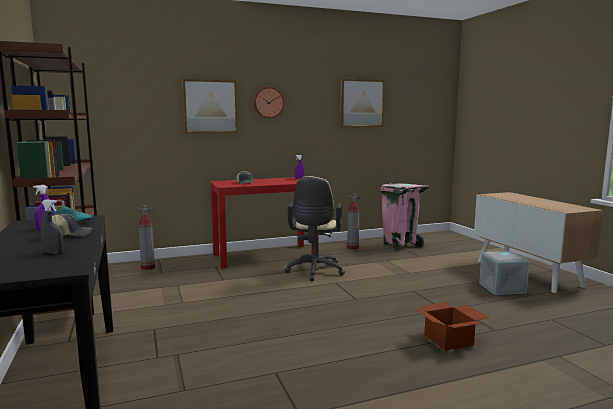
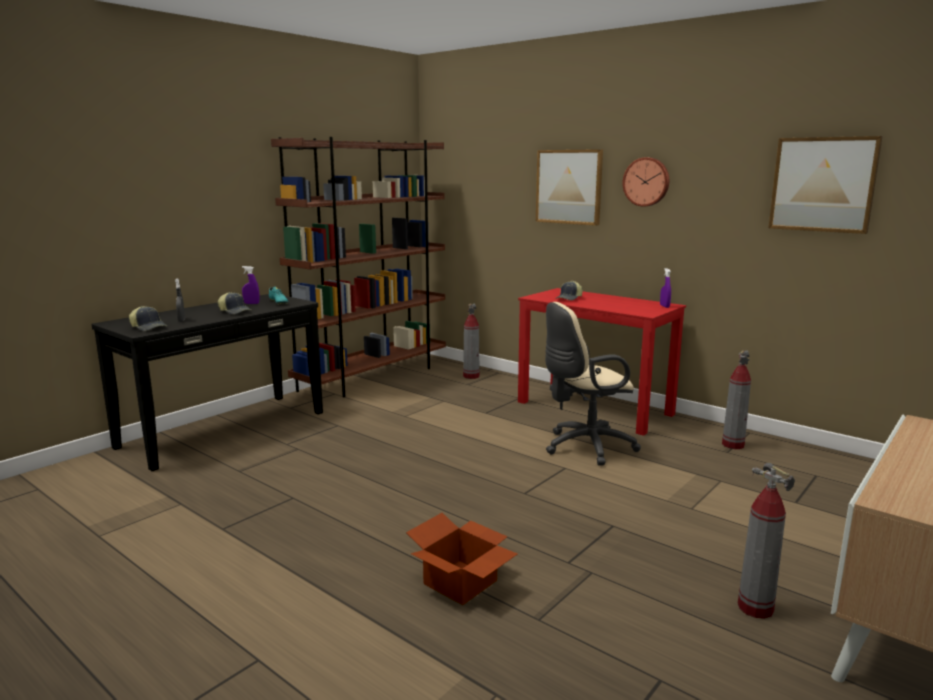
camera: 60 degrees right, 5 degrees up
pink trash can [380,181,429,252] -> none
grey storage box [479,251,530,295] -> fire extinguisher [738,463,795,619]
none -> cap [129,306,167,331]

